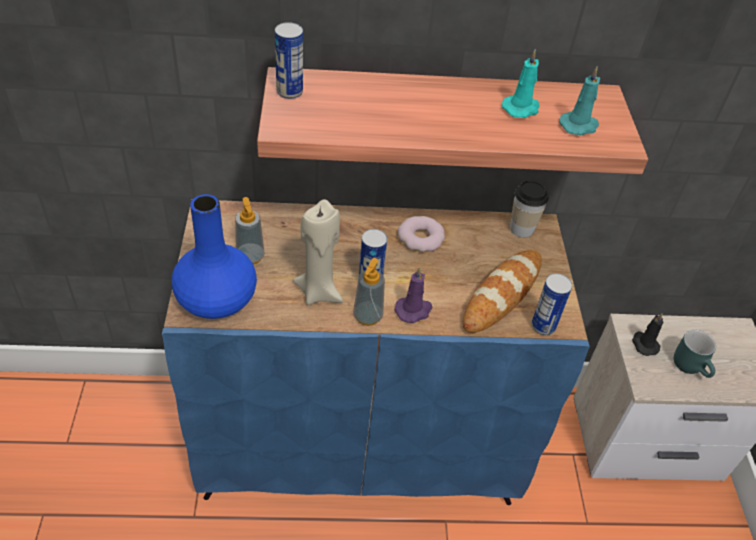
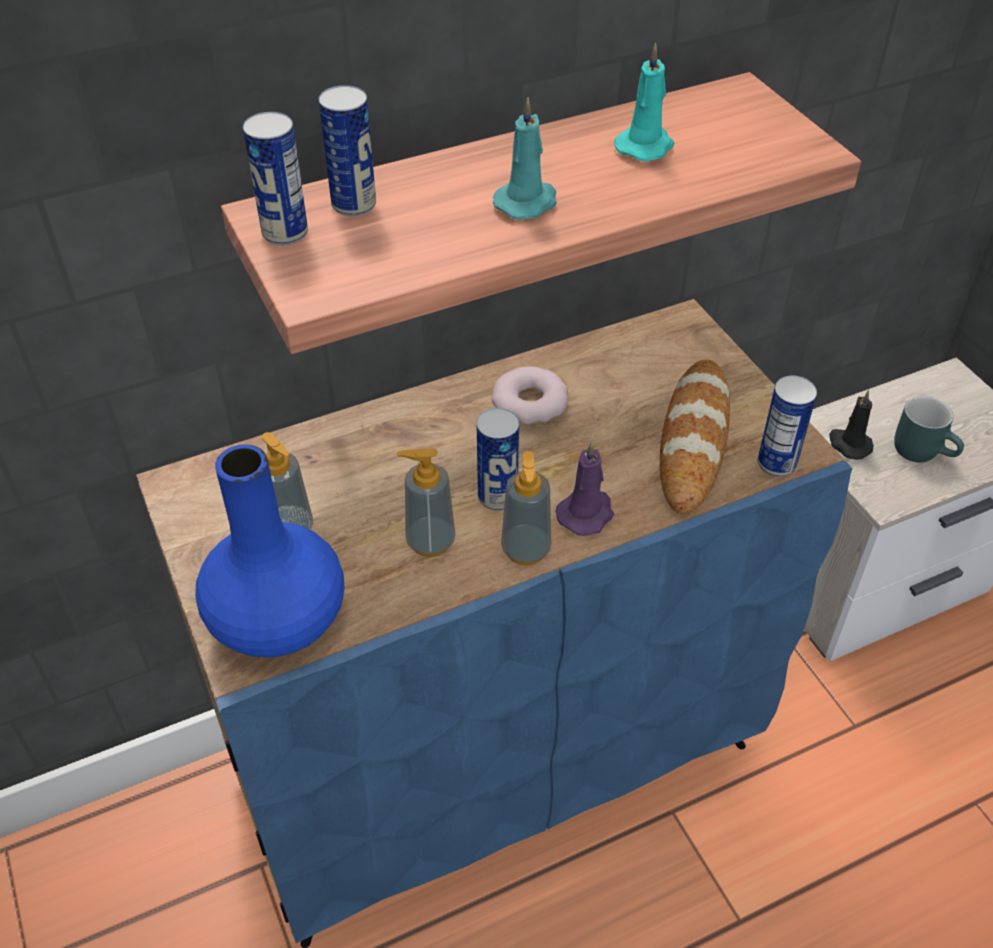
camera: 20 degrees left, 0 degrees up
beige candle [293,199,343,305] -> soap dispenser [397,448,456,557]
cup [510,181,549,238] -> none
turquoise candle [559,66,600,136] -> turquoise candle moved to [493,97,557,220]
none -> can [319,85,376,216]

